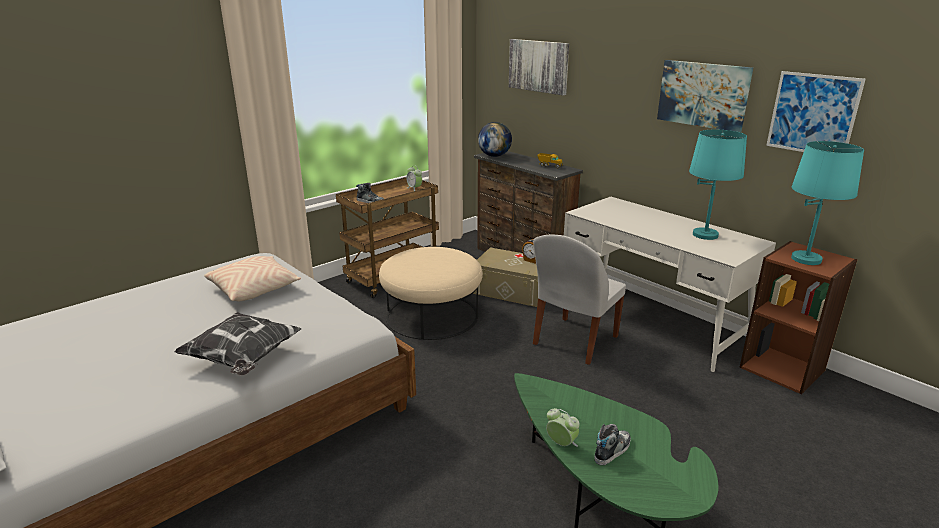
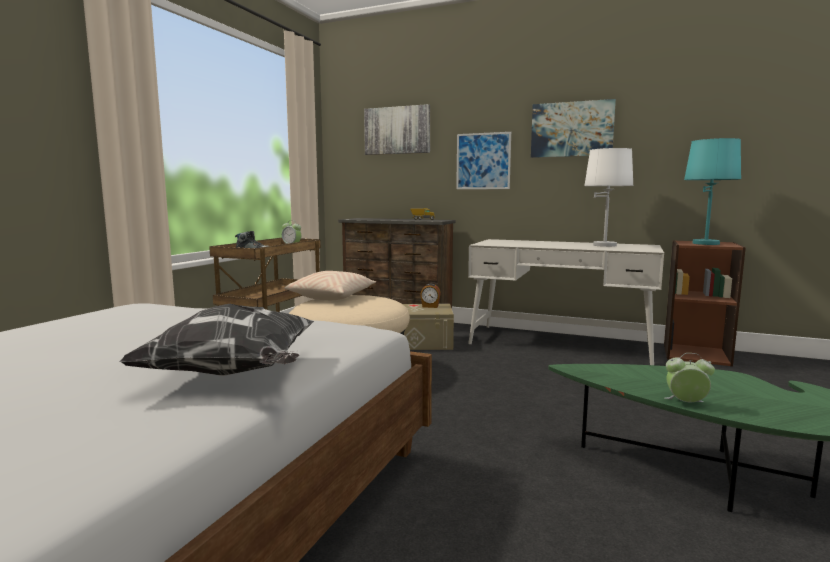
camera: 25 degrees left, 15 degrees down
beige pillow [204,256,301,301] -> beige pillow moved to [284,271,376,300]
globe [478,122,512,157] -> none
white chair [533,235,626,365] -> none
shoe [595,424,631,465] -> none
turquoise table lamp [689,130,747,240] -> white table lamp [584,148,634,247]
picture [766,71,866,152] -> picture moved to [456,132,511,189]

